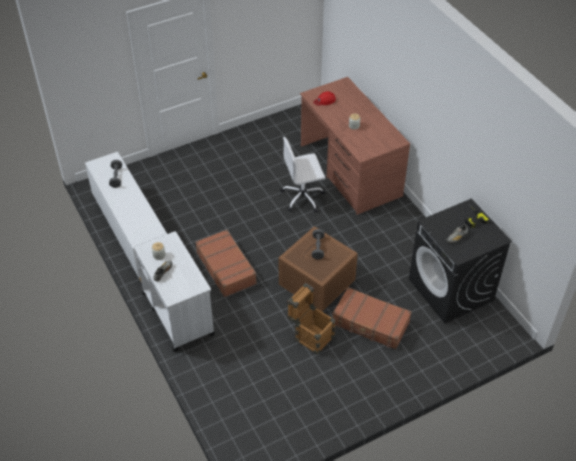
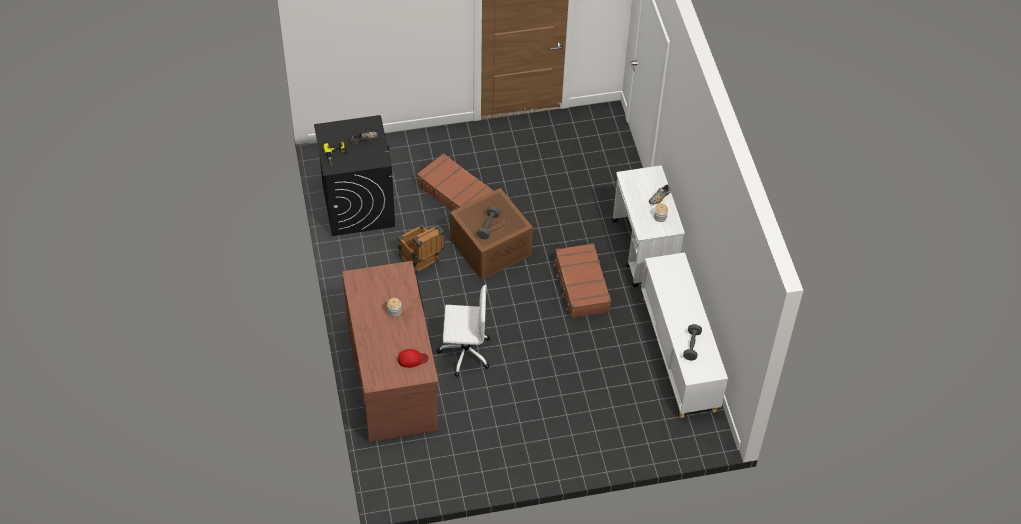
camera: 165 degrees left, 5 degrees up
crate [288,283,336,355] -> crate moved to [398,224,444,274]

